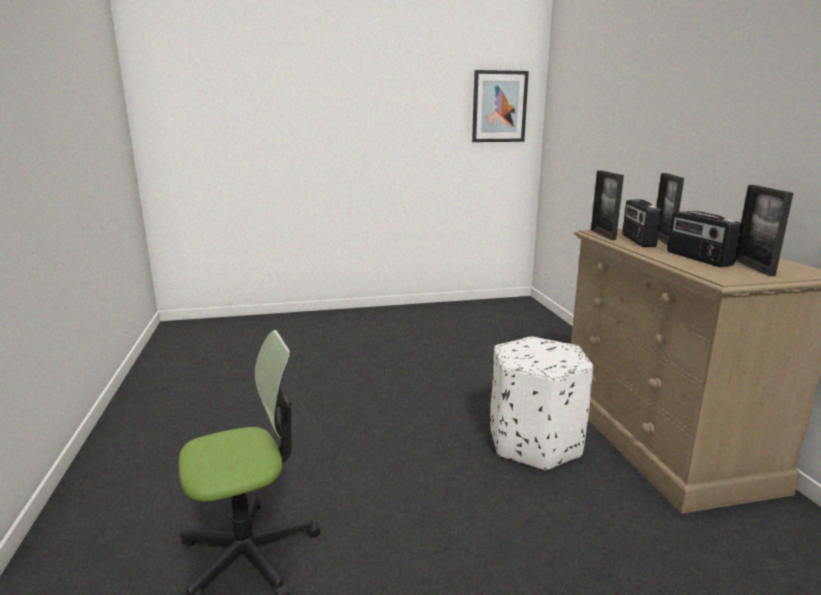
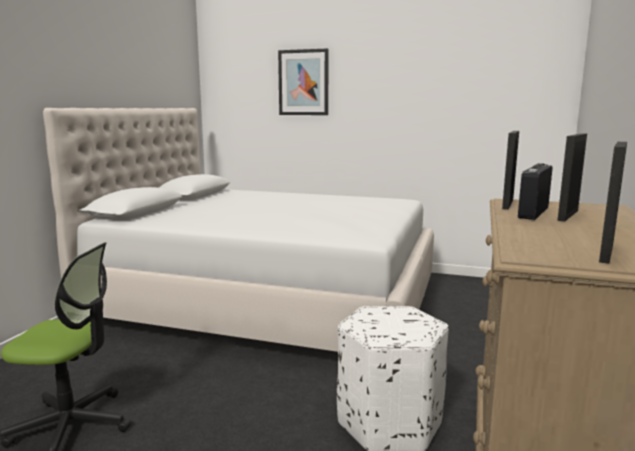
camera: 30 degrees right, 5 degrees down
picture [472,70,529,142] -> picture moved to [278,48,329,115]
radio [667,211,742,267] -> none
none -> white bed [43,108,434,352]

